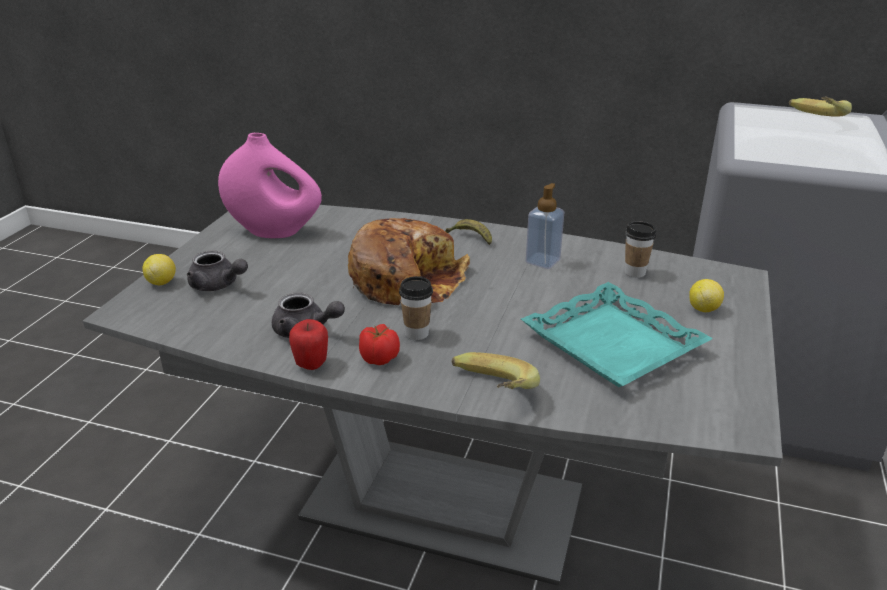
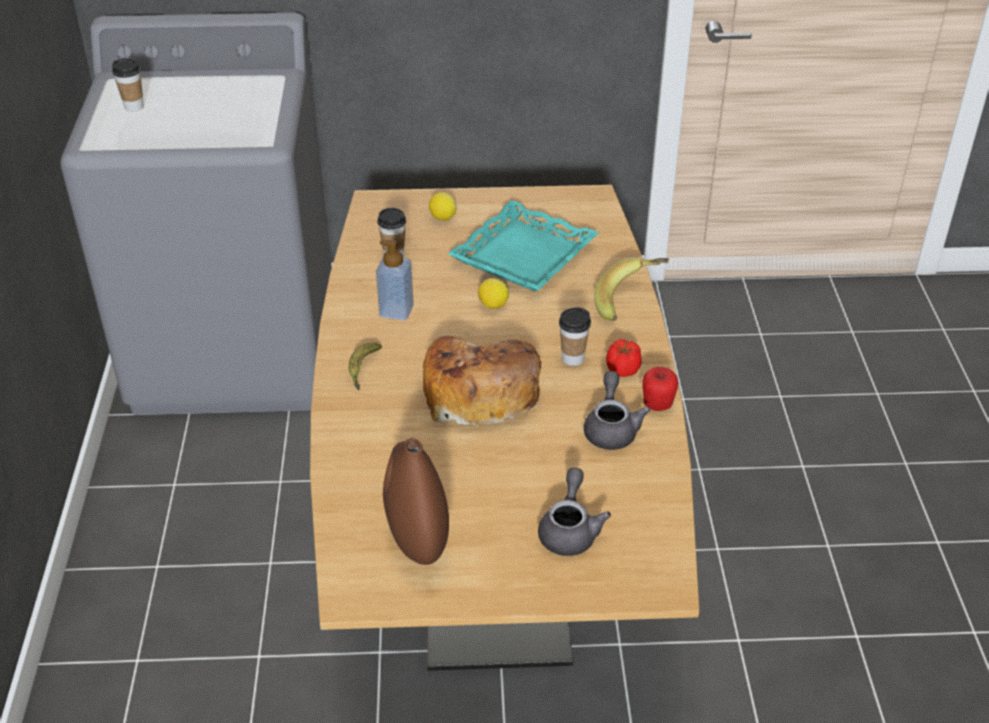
camera: 110 degrees left, 10 degrees up
grey dining table [83,205,783,586] -> brown dining table [310,185,699,671]
lemon [142,254,176,285] -> lemon moved to [478,278,509,309]
pink vase [218,133,322,238] -> brown vase [383,438,449,565]
banana [789,97,852,117] -> cup [112,58,144,112]

